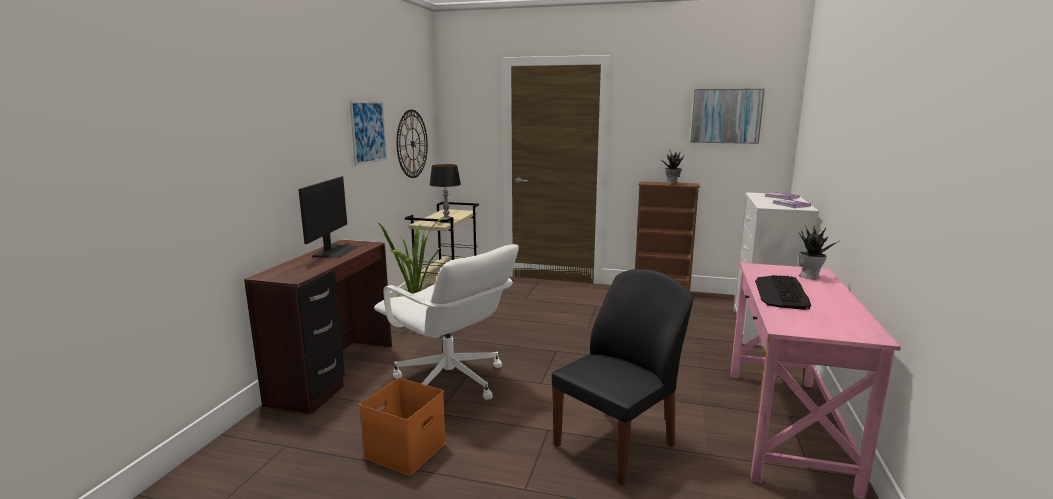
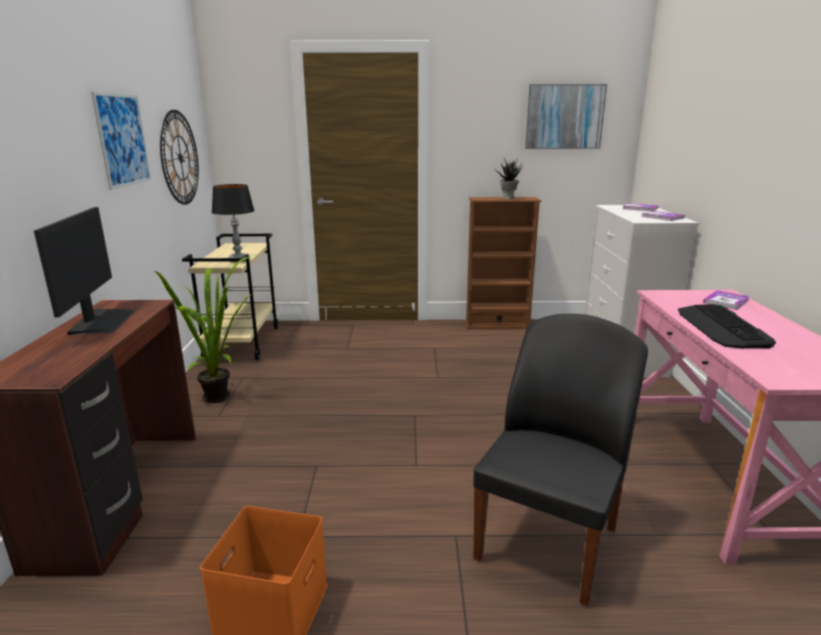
camera: 15 degrees left, 5 degrees up
white office chair [374,244,519,400] -> none
potted plant [799,225,839,279] -> book [703,290,750,310]

